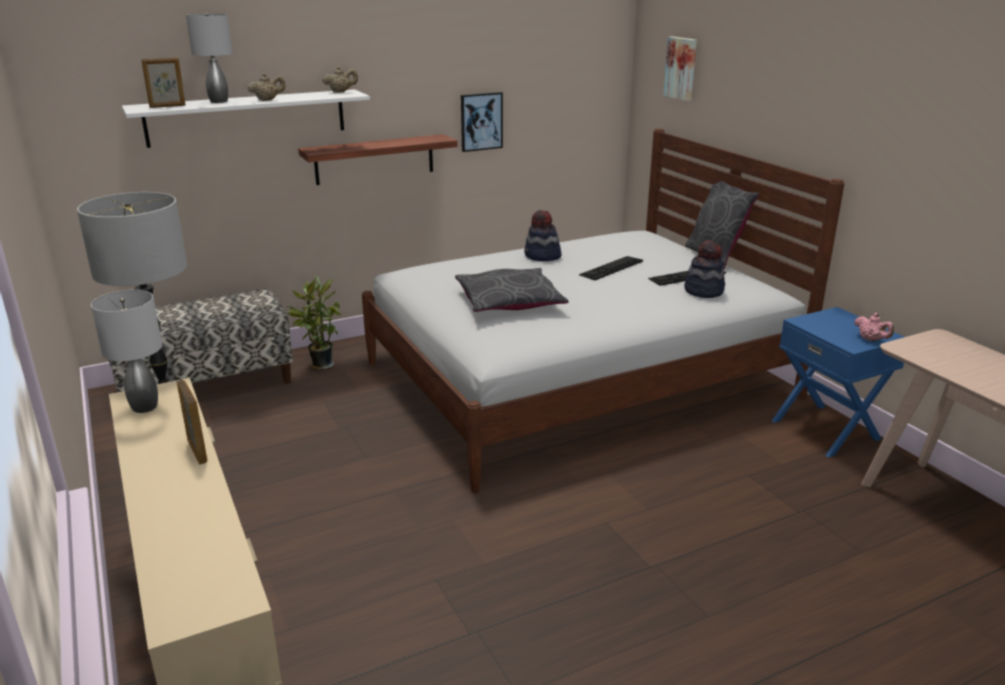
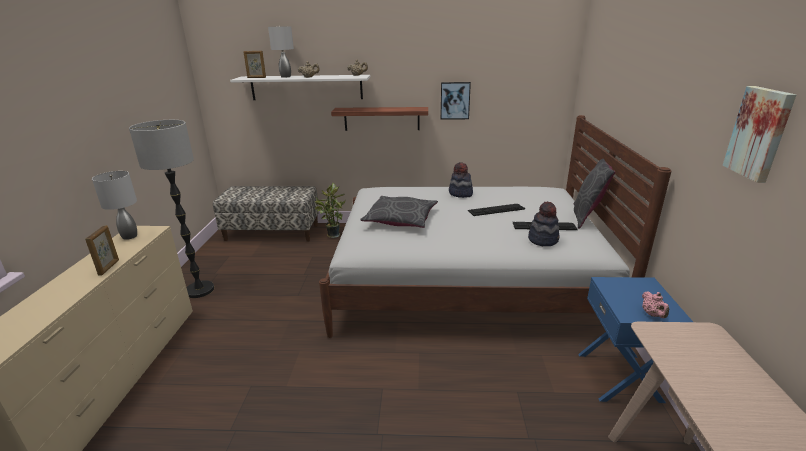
camera: 30 degrees right, 0 degrees up
picture [663,37,697,101] -> picture moved to [723,86,796,183]

